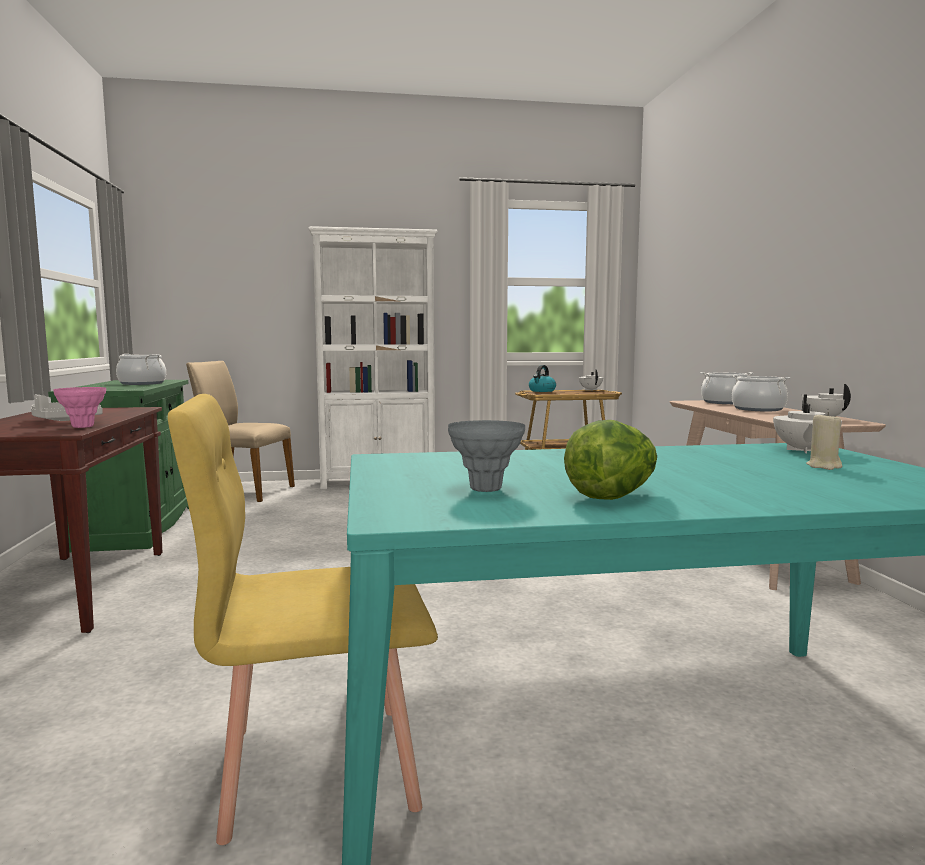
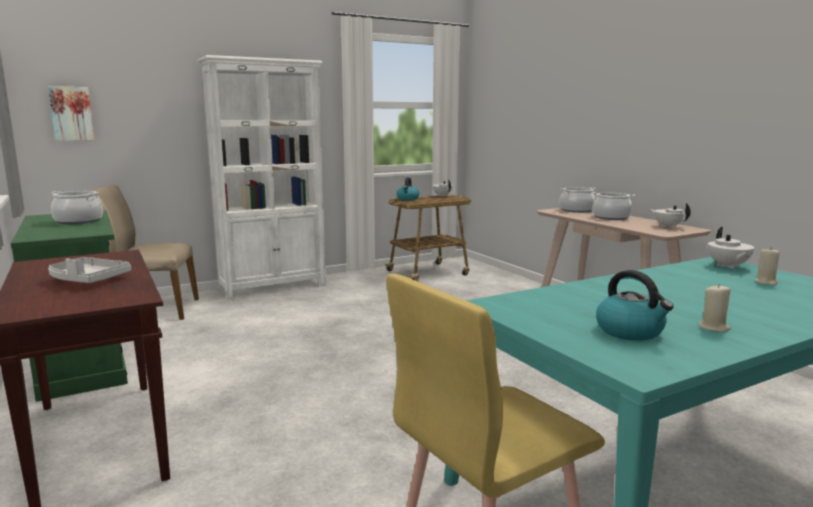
camera: 20 degrees left, 5 degrees up
pink vase [53,387,106,428] -> none
grey vase [448,420,525,492] -> kettle [596,270,674,341]
lettuce [564,420,657,500] -> beige candle [698,284,731,332]
none -> picture [48,86,95,141]

